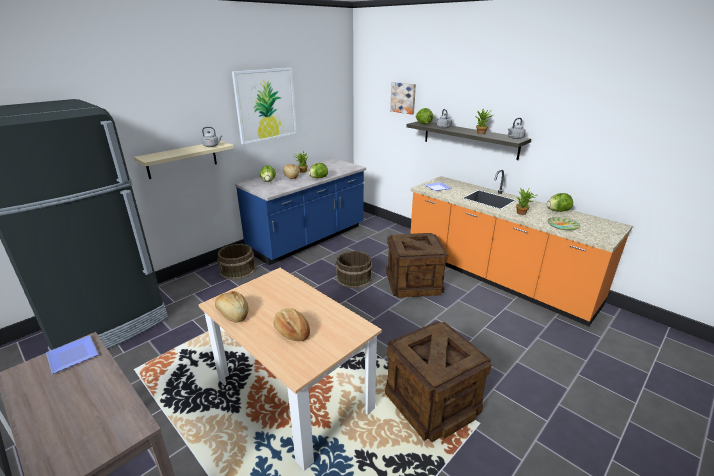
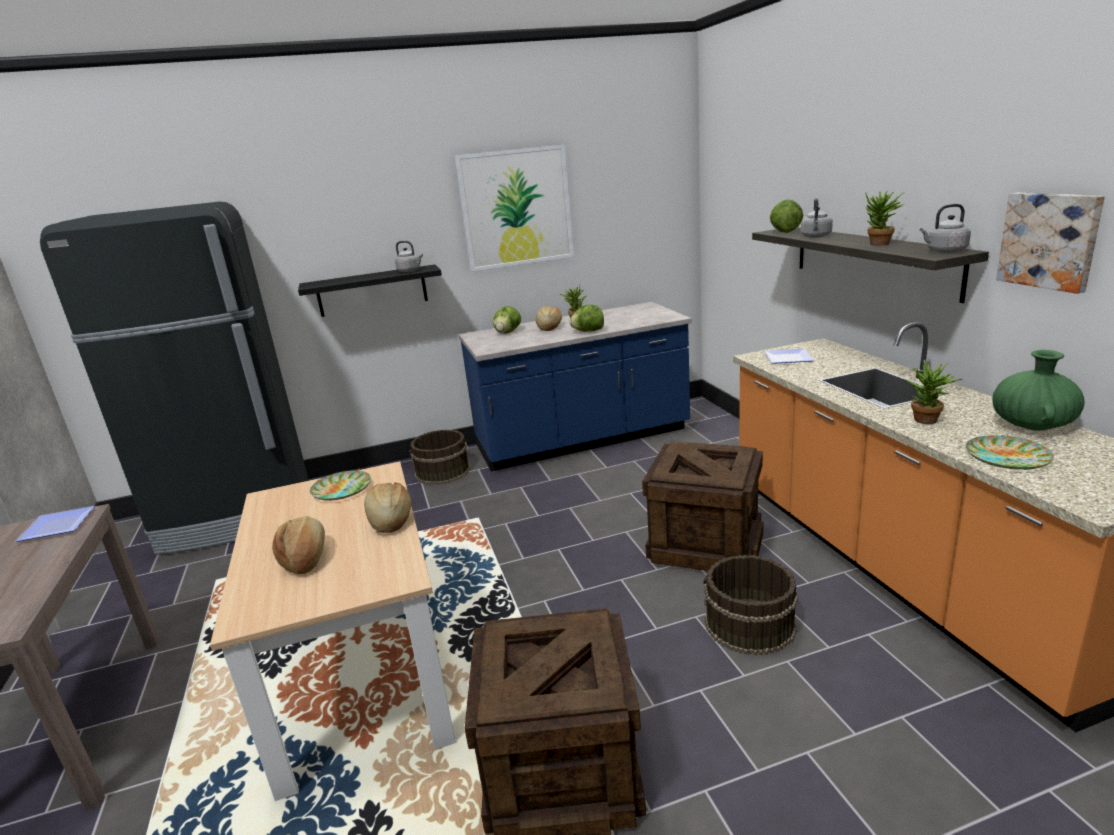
camera: 30 degrees right, 5 degrees down
beige shelf [134,141,234,179] -> black shelf [298,264,442,317]
bread [215,291,249,322] -> bread moved to [364,482,411,533]
brown bucket [335,251,372,288] -> brown bucket moved to [704,555,798,656]
picture [390,82,416,115] -> picture moved to [996,193,1105,294]
lettuce [547,193,573,212] -> green vase [992,350,1085,431]
none -> plate [310,470,371,500]

